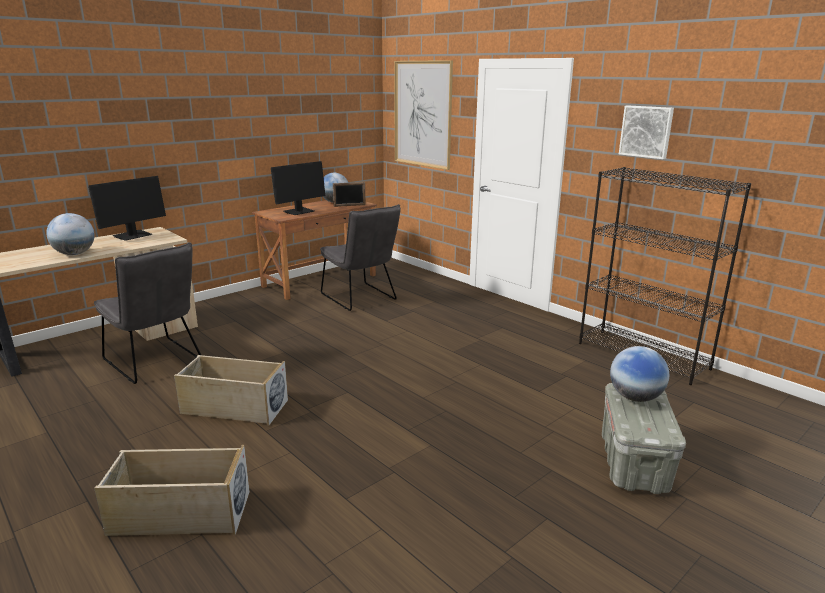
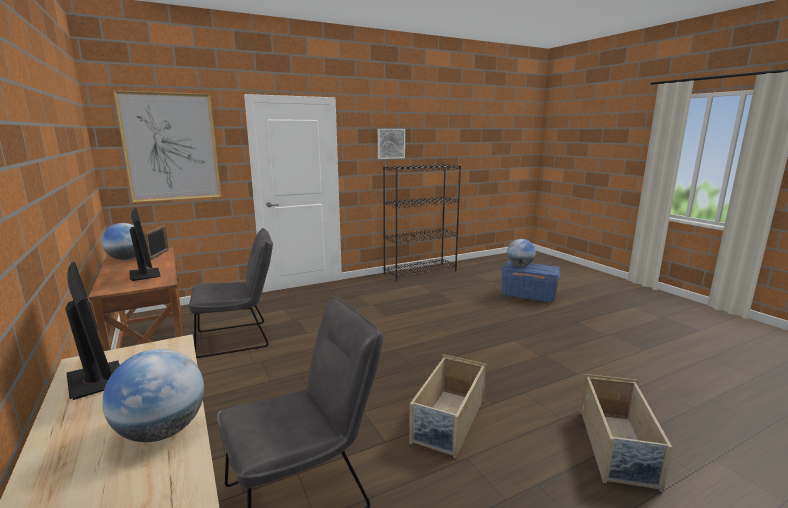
camera: 75 degrees left, 5 degrees down
grey storage box [602,383,686,494] -> blue storage box [502,261,560,303]

